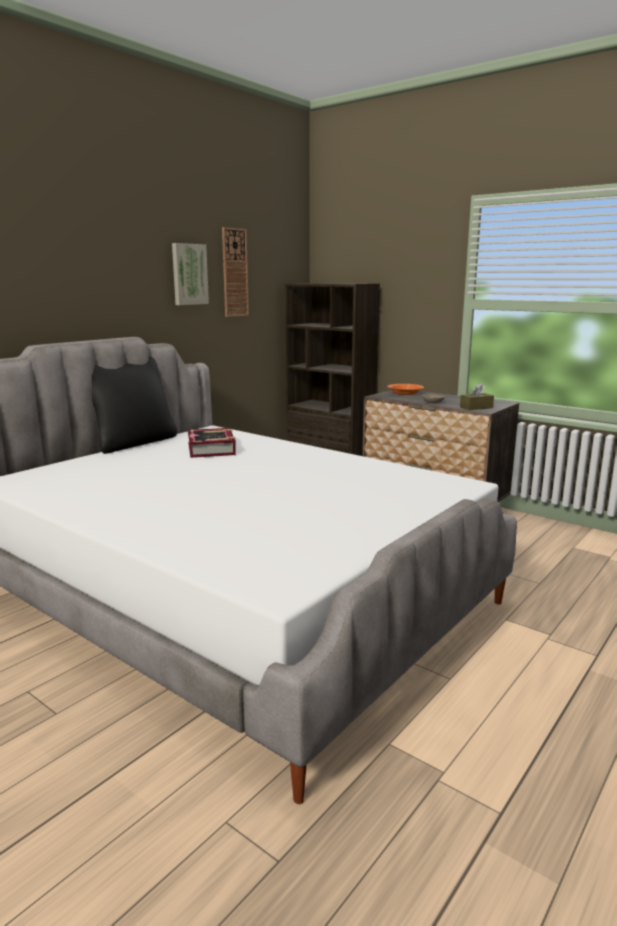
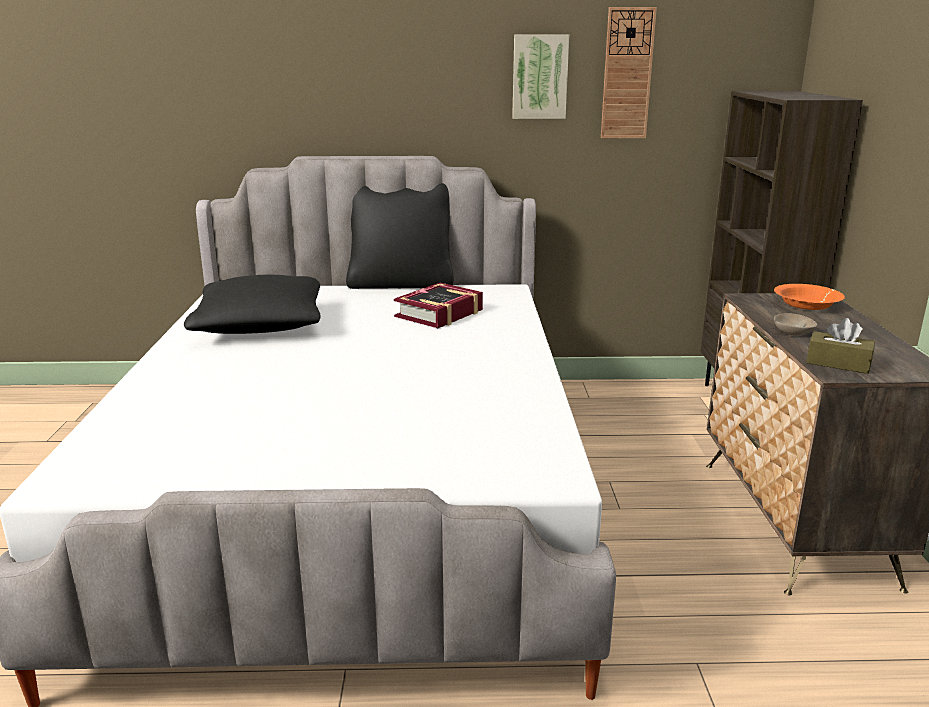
camera: 50 degrees right, 5 degrees up
none -> black pillow [184,275,321,334]

